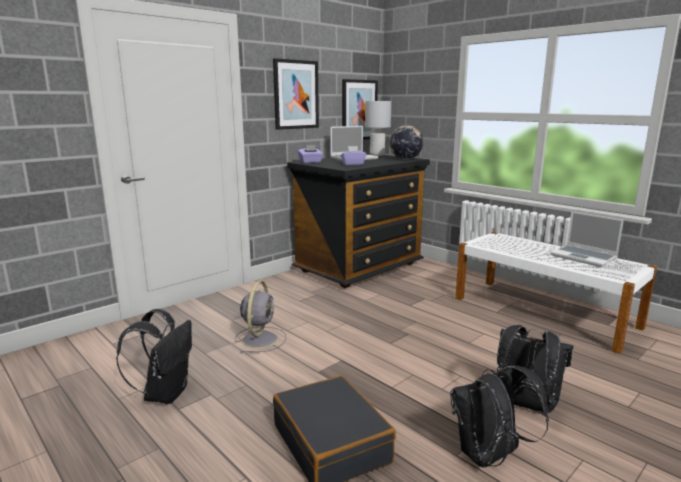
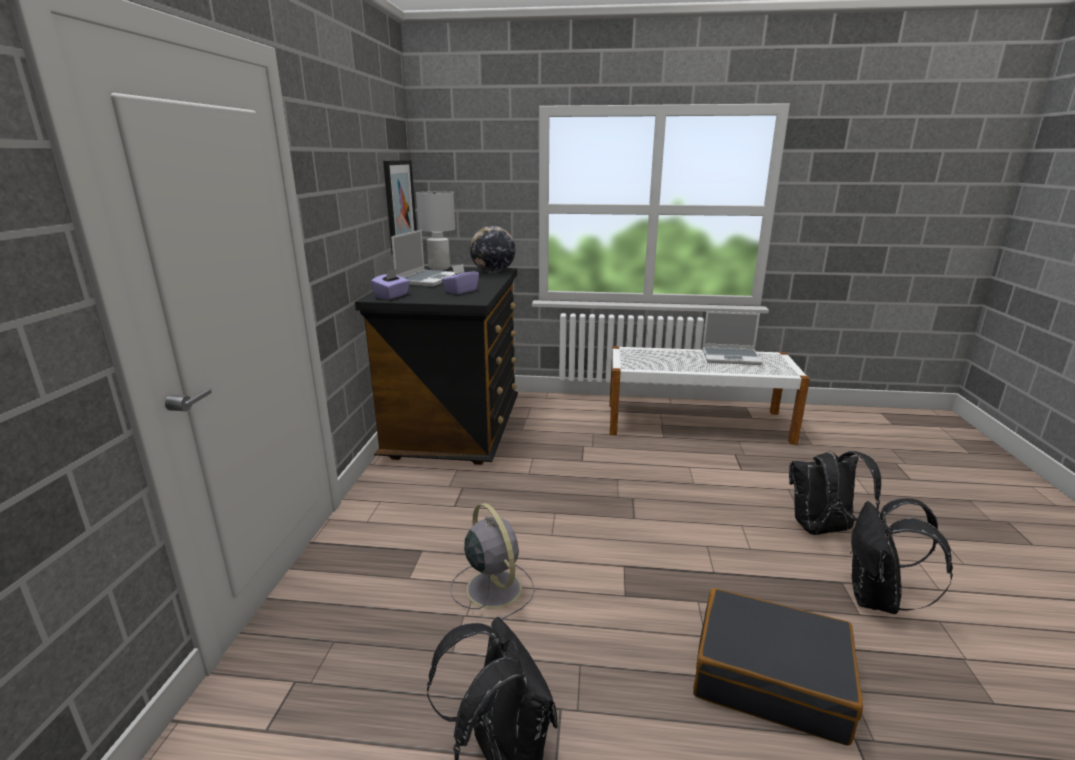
camera: 40 degrees left, 5 degrees up
picture [273,58,319,130] -> none

